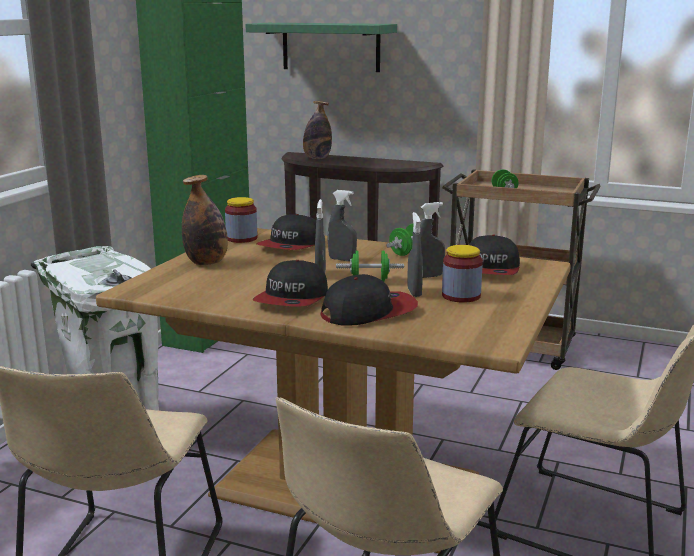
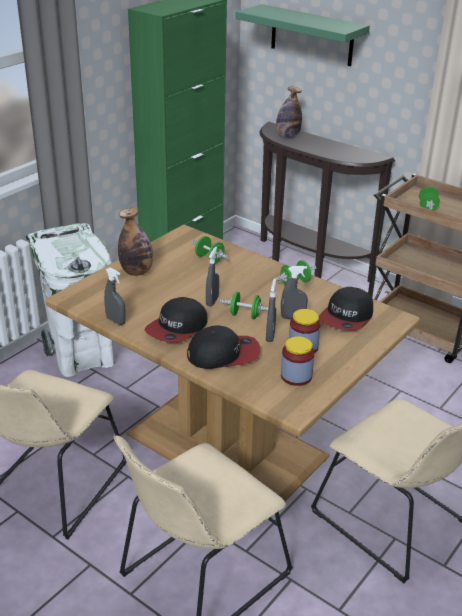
camera: 15 degrees right, 15 degrees up
jar [225,197,257,243] -> jar moved to [281,336,314,386]
cap [256,214,316,250] -> green dumbbell [192,236,229,263]
grey spray bottle [328,190,357,261] -> grey spray bottle moved to [104,267,126,325]

